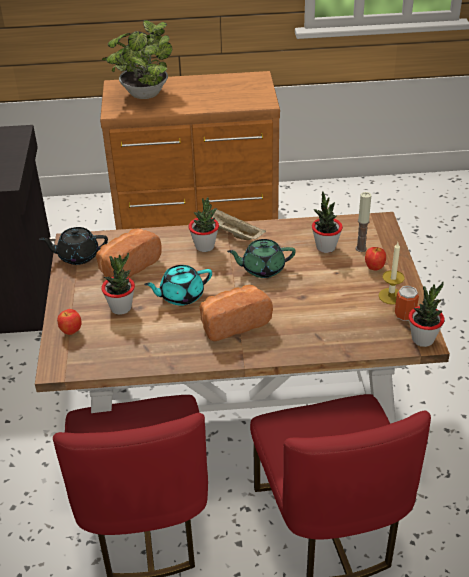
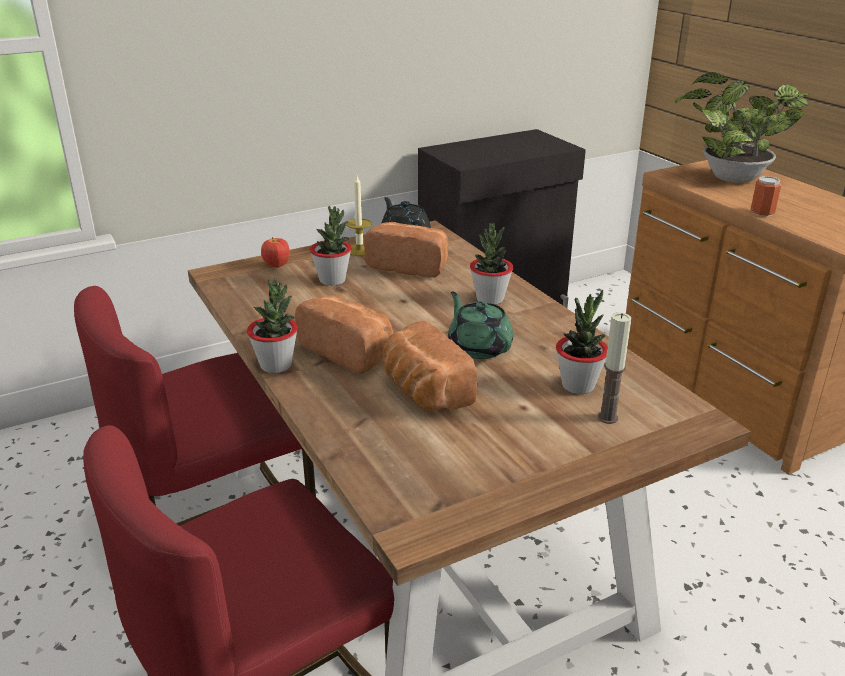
camera: 65 degrees right, 10 degrees down
turquoise teapot [144,265,212,306] -> none
beige tray [212,208,266,240] -> none
apple [365,247,386,271] -> none
candle [379,242,405,305] -> candle moved to [347,175,372,256]
can [395,285,419,321] -> can moved to [751,176,781,217]
potted plant [409,282,445,347] -> potted plant moved to [247,279,298,373]
none -> bread [383,321,478,410]

